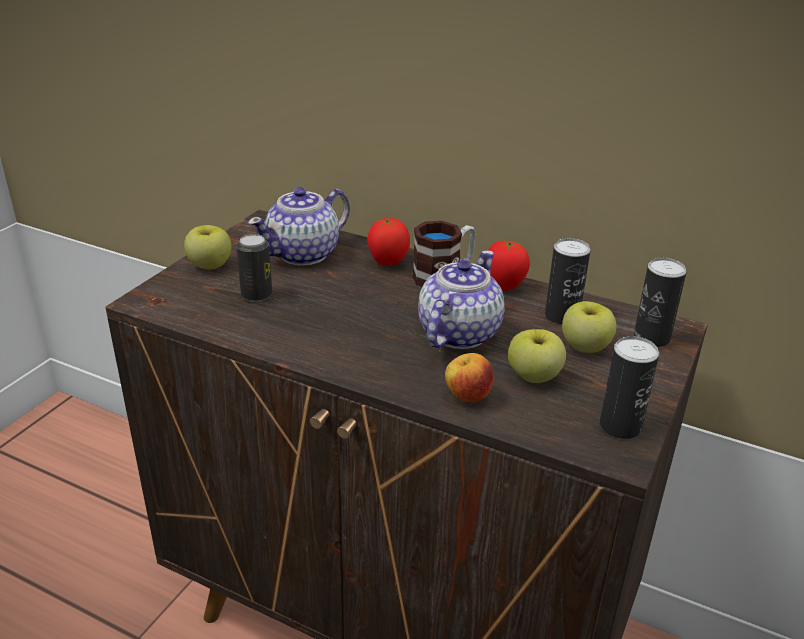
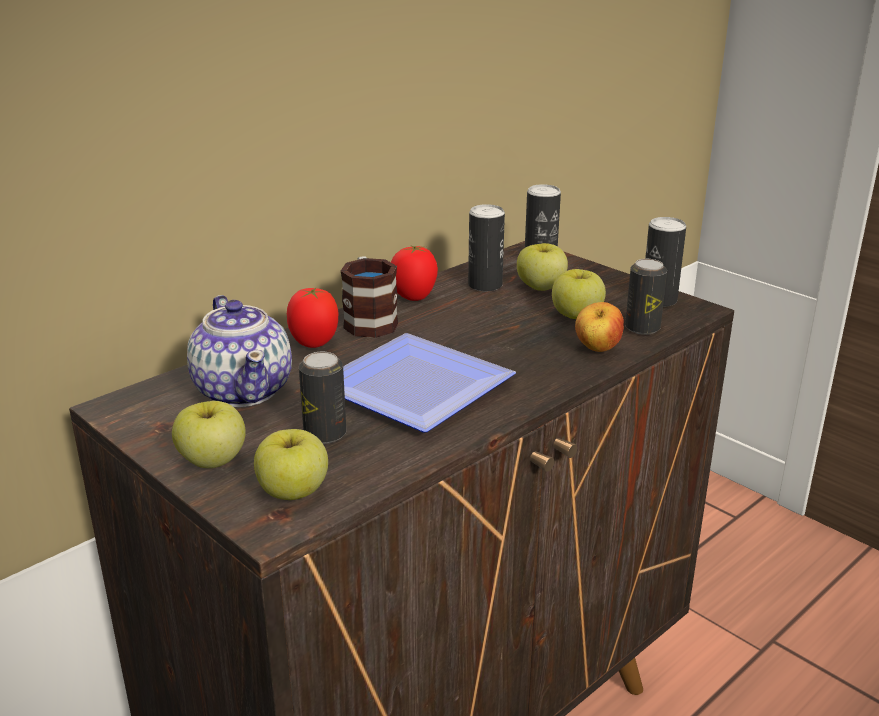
camera: 70 degrees left, 5 degrees down
teapot [418,250,505,349] -> none
none -> apple [254,429,328,500]
none -> plate [343,333,516,433]
none -> can [625,259,667,335]

